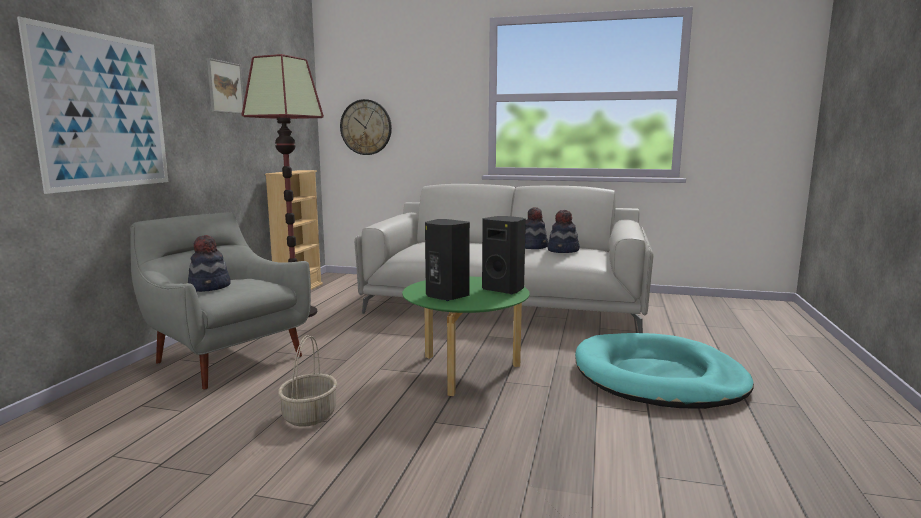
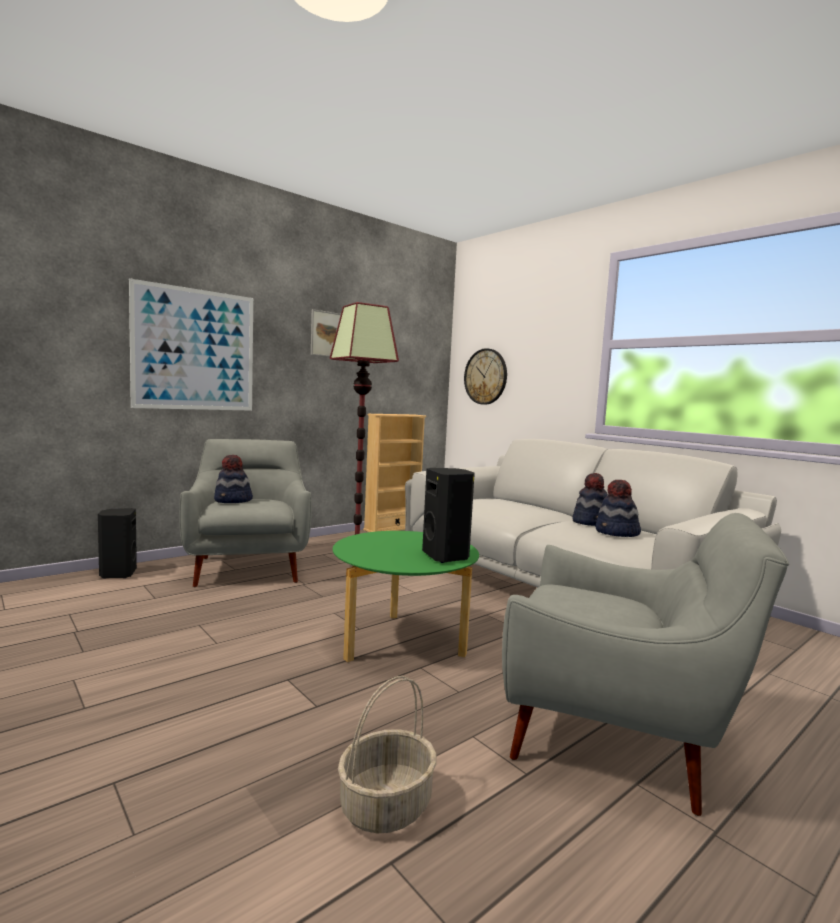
camera: 35 degrees right, 5 degrees down
basket [278,335,337,427] -> basket moved to [338,676,437,833]
black speaker [425,219,470,301] -> black speaker moved to [98,508,137,578]
turquoise dog bed [575,333,754,409] -> grey armchair [502,513,789,816]

